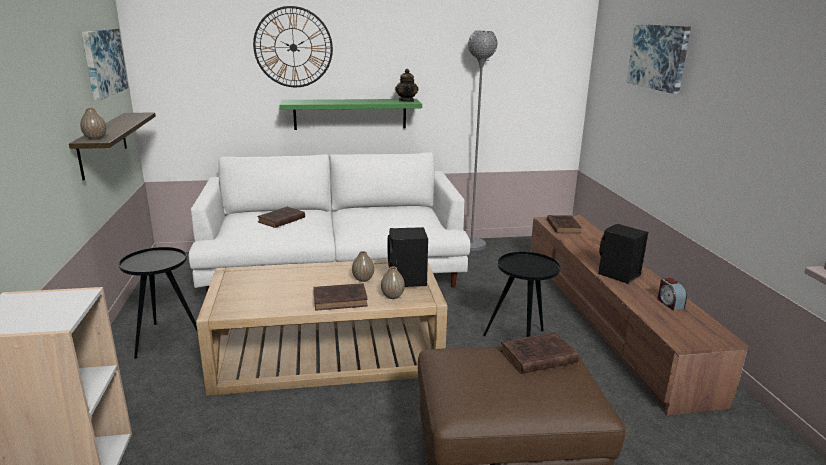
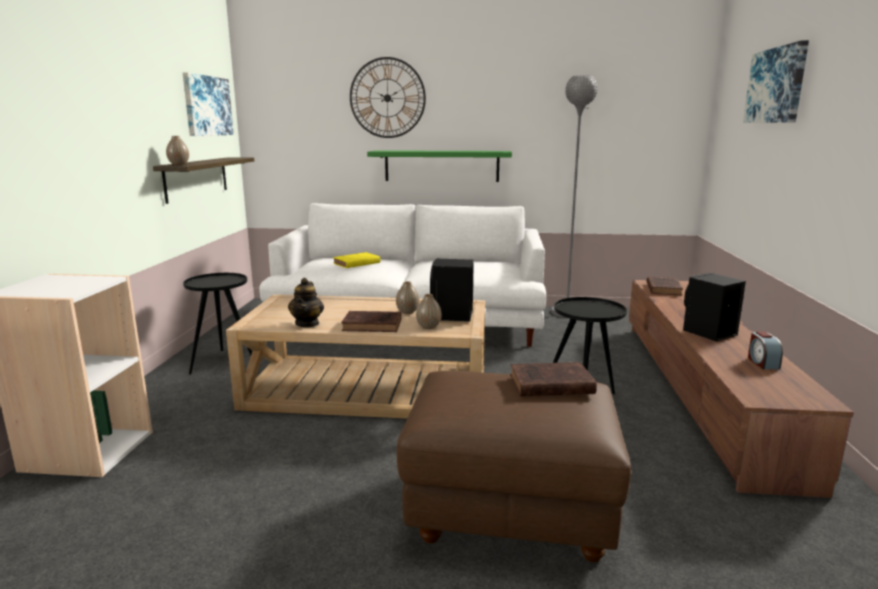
camera: 15 degrees right, 5 degrees down
brown book [257,207,305,228] -> yellow book [333,252,381,268]
teapot [395,69,418,102] -> teapot moved to [288,278,324,327]

